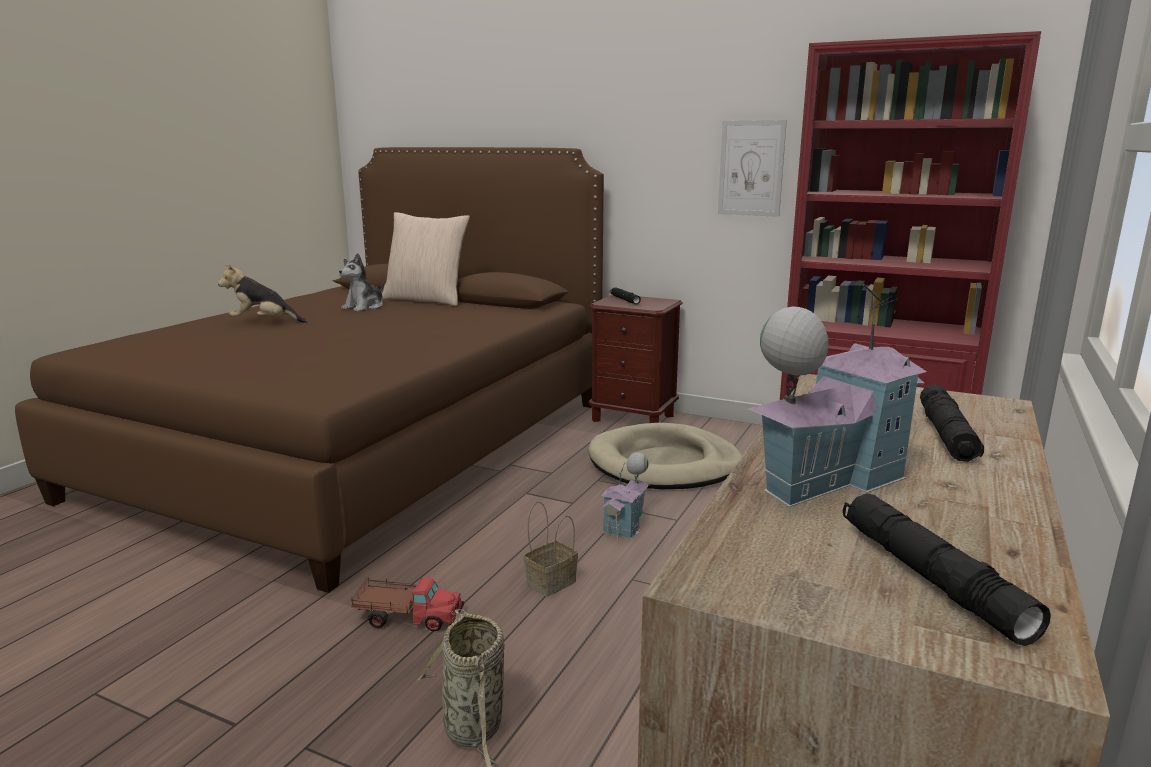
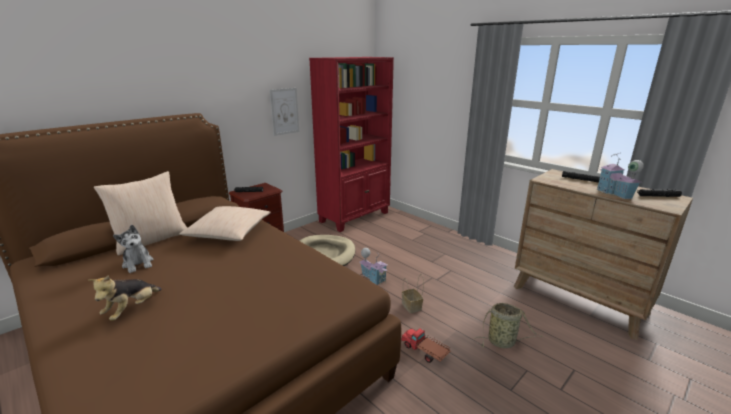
camera: 70 degrees left, 5 degrees up
toy truck [351,577,464,631] -> toy truck turned 75 degrees counterclockwise [401,328,451,363]
none -> beige pillow [179,206,271,241]

